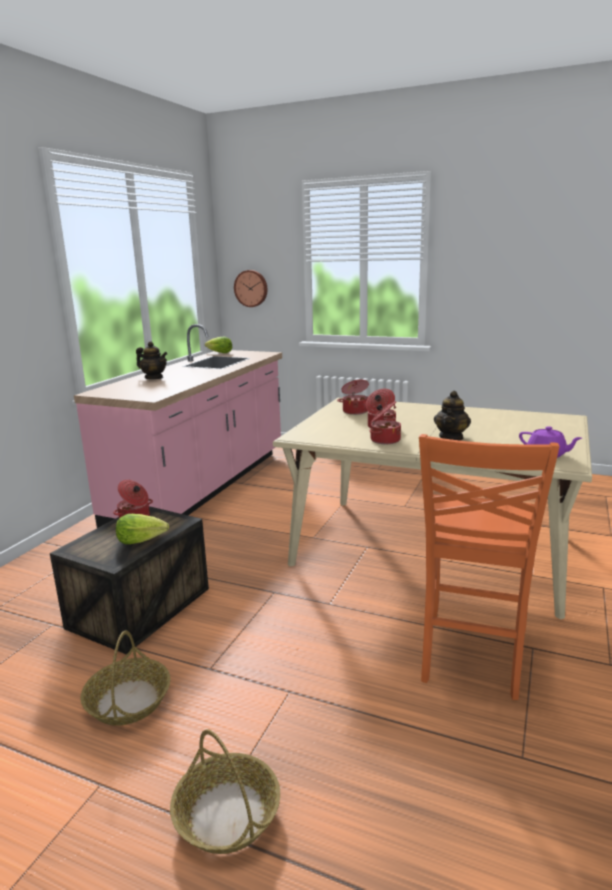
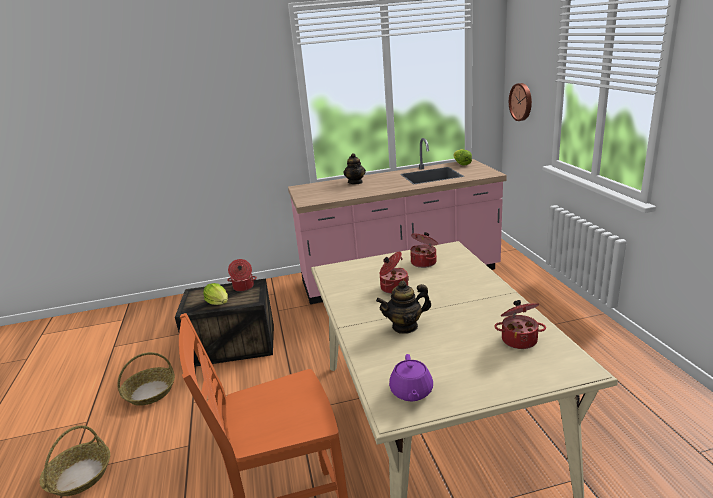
camera: 55 degrees right, 5 degrees up
cooking pot [369,401,401,444] -> cooking pot moved to [494,300,546,349]

